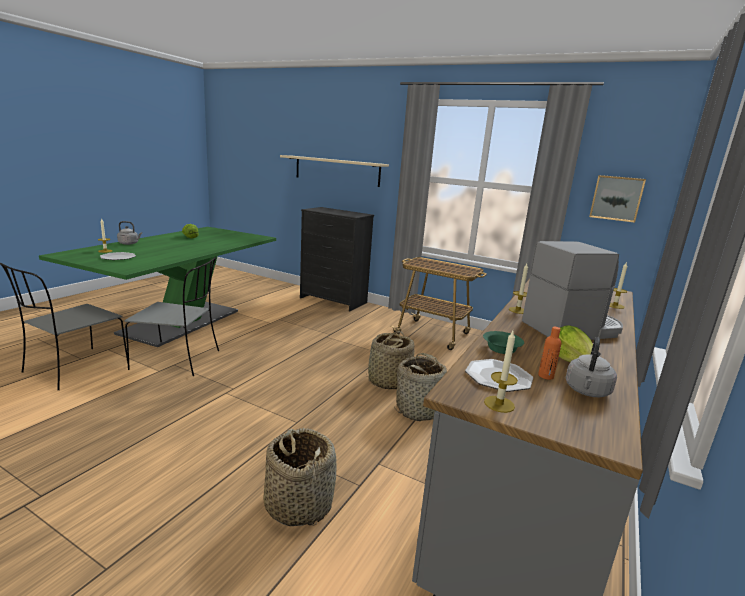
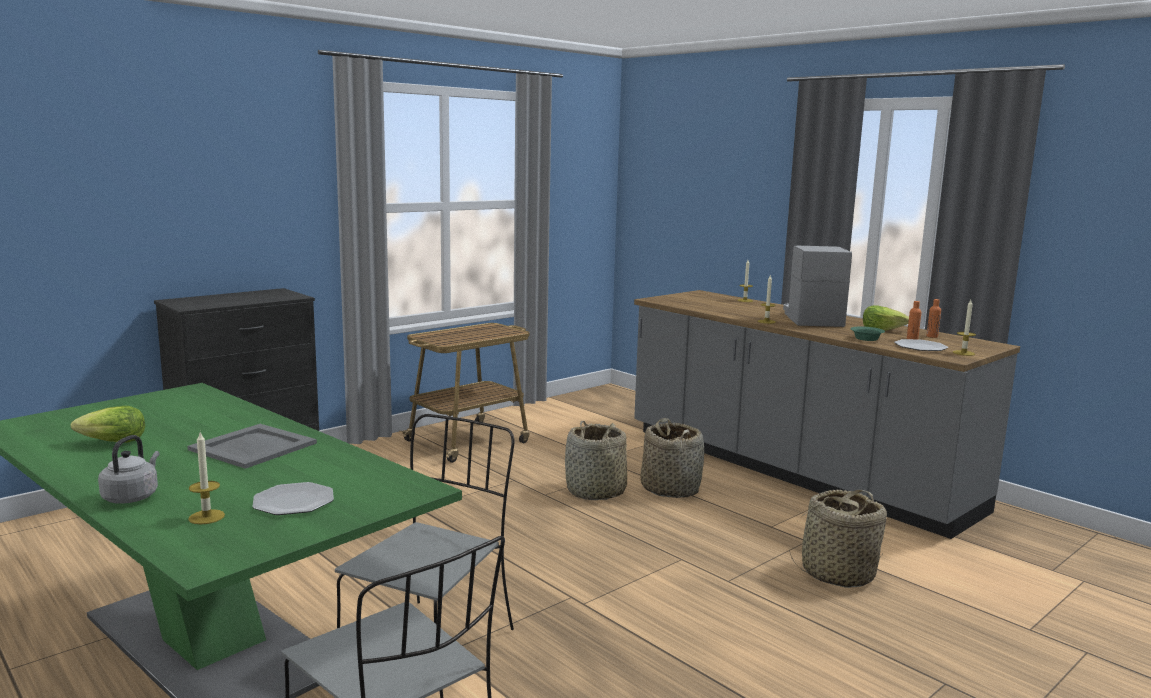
camera: 70 degrees left, 5 degrees down
beige shelf [280,155,389,187] -> none
grey kettle [566,337,617,397] -> orange bottle [927,299,941,338]
picture [589,175,646,223] -> none
none -> grey tray [188,424,317,469]

